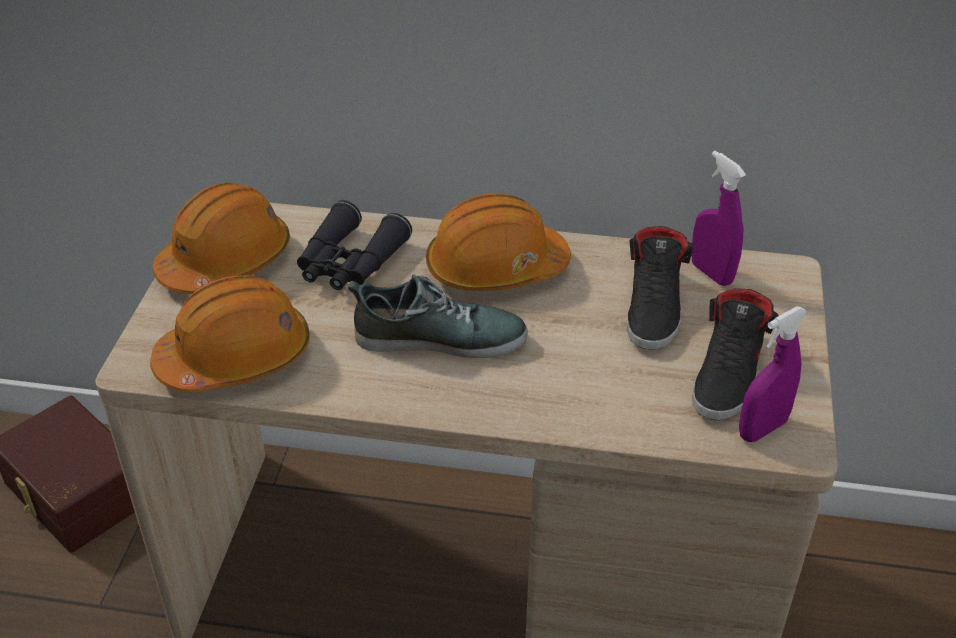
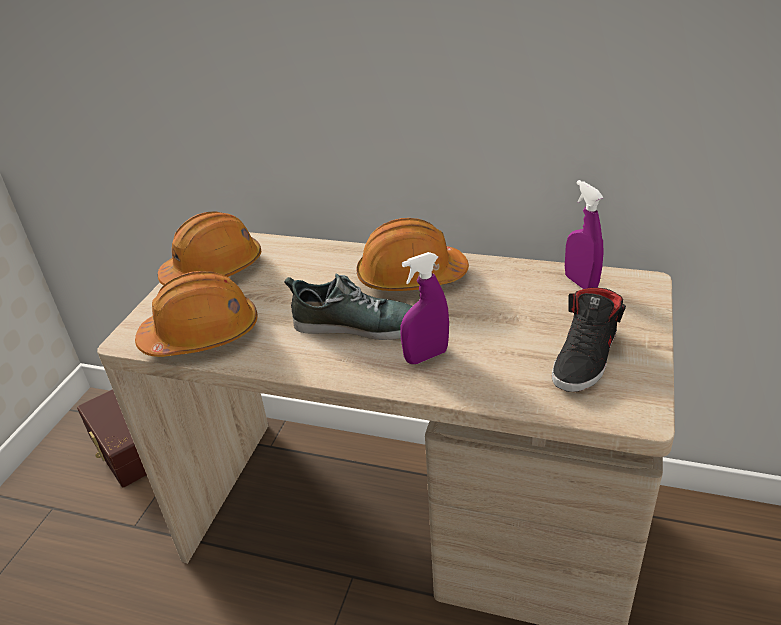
camera: 10 degrees right, 5 degrees down
black binoculars [297,200,412,290] -> none
black shoe [626,226,694,350] -> none
purple spray bottle [739,306,807,442] -> purple spray bottle moved to [400,252,449,364]

